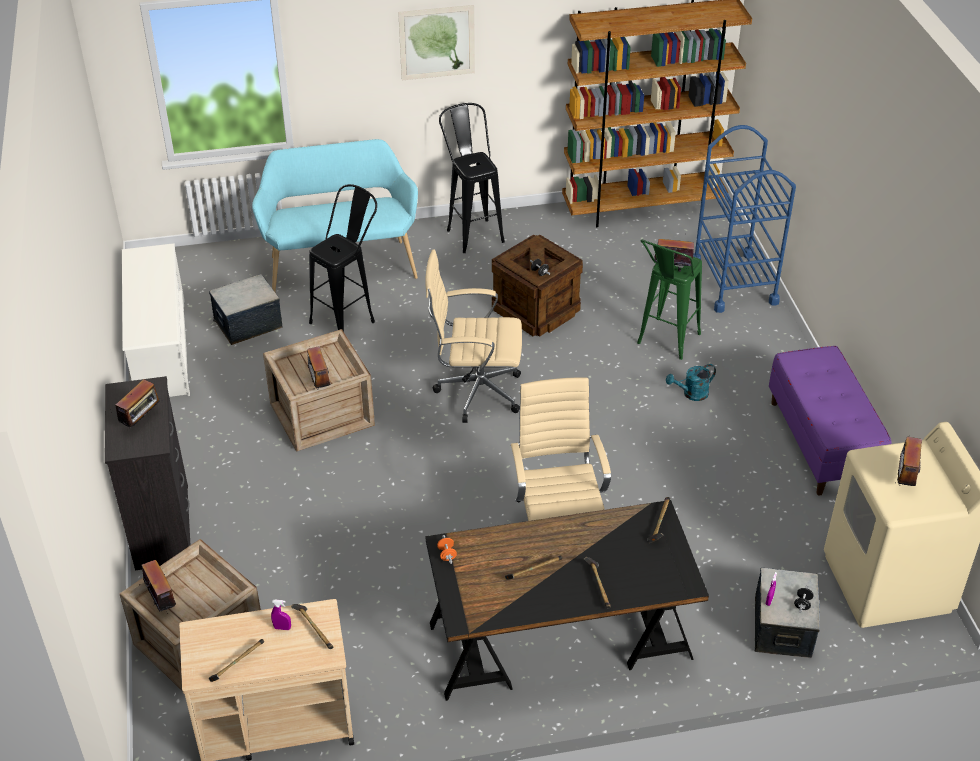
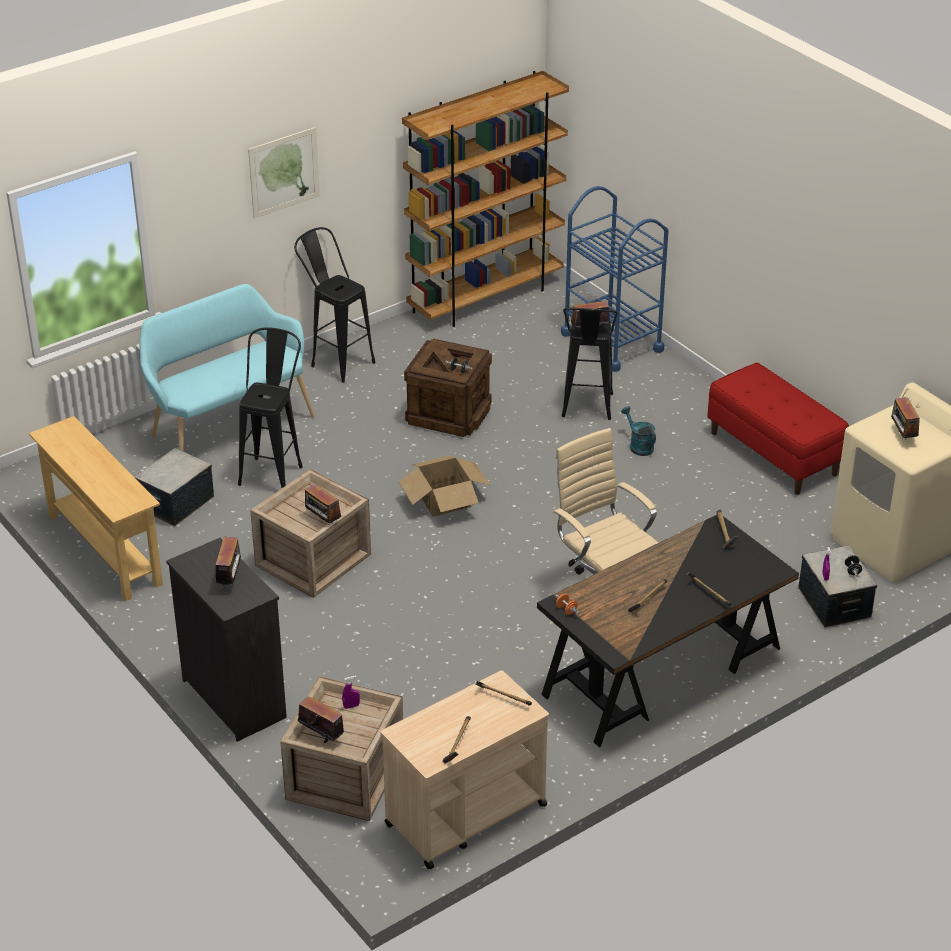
camera: 25 degrees left, 5 degrees down
white shoe rack [122,244,190,397] -> beige console table [29,416,163,601]
purple spray bottle [271,600,291,630] -> purple spray bottle moved to [342,676,360,709]
beige office chair [425,249,522,423] -> cardboard box [399,456,490,517]
green stool [637,240,702,360] -> black stool [562,308,618,420]
turquoise watering can [666,364,716,401] -> turquoise watering can turned 105 degrees clockwise [621,406,656,456]
purple bench [769,346,891,496] -> red bench [707,363,849,495]

